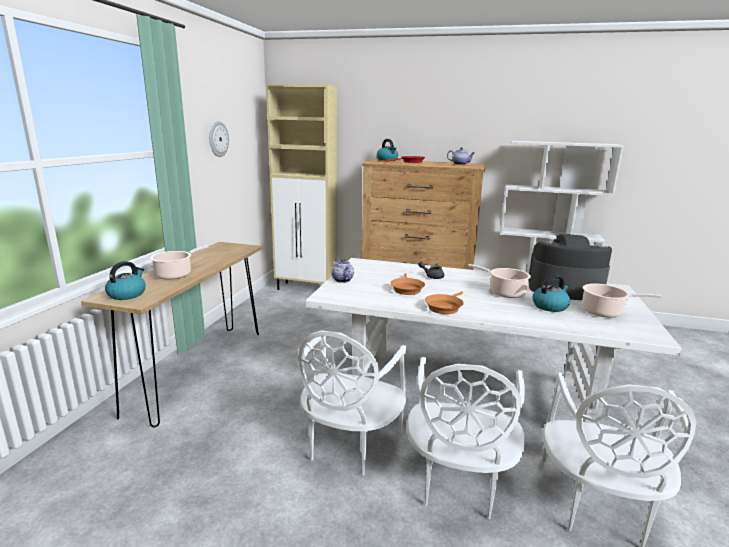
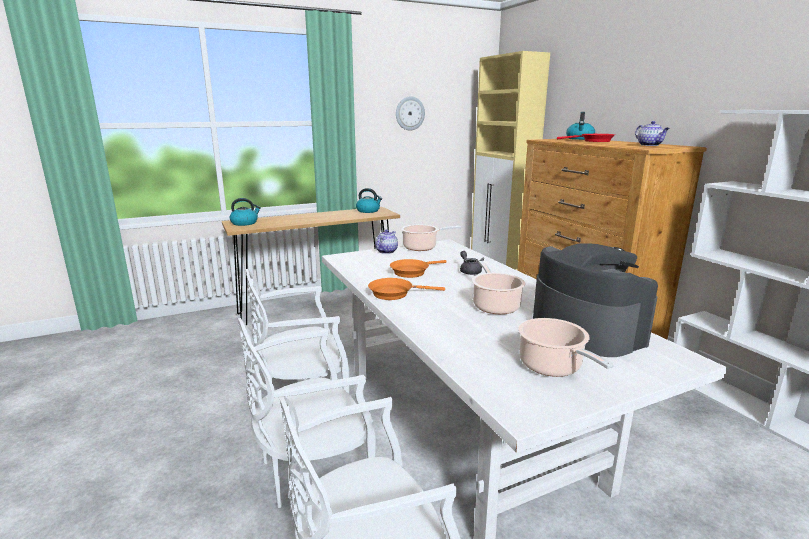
camera: 50 degrees right, 0 degrees up
cooking pot [150,246,208,280] -> cooking pot moved to [401,225,461,251]
kettle [532,275,570,312] -> kettle moved to [356,188,382,213]

